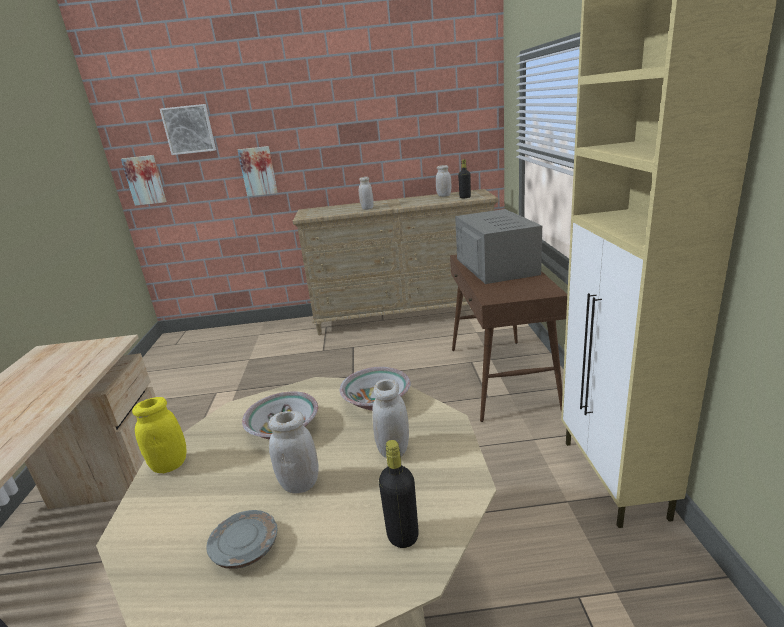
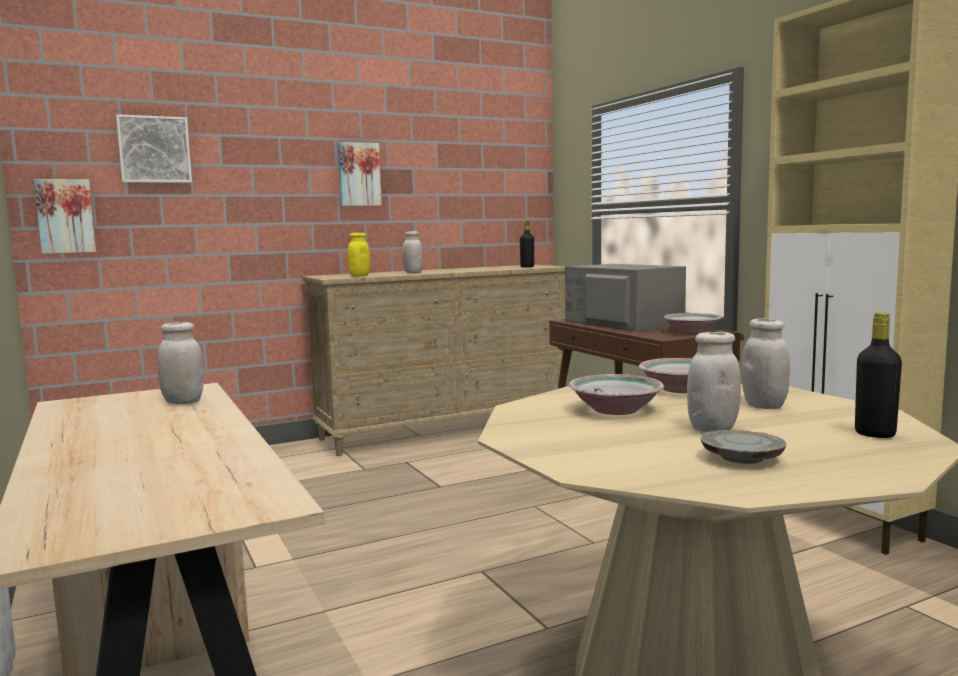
camera: 25 degrees left, 15 degrees down
yellow jar [132,397,186,473] -> yellow jar moved to [348,233,370,277]
picture [238,146,278,197] -> picture moved to [338,142,382,206]
white jar [436,165,452,197] -> white jar moved to [157,322,204,404]
none -> bowl [664,313,722,334]

